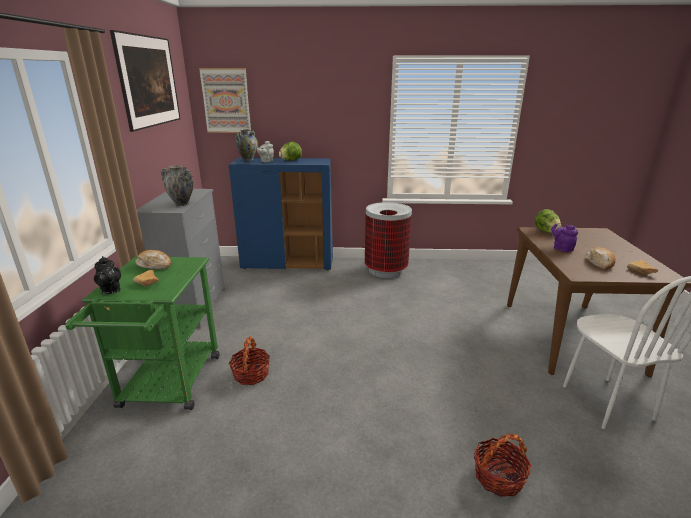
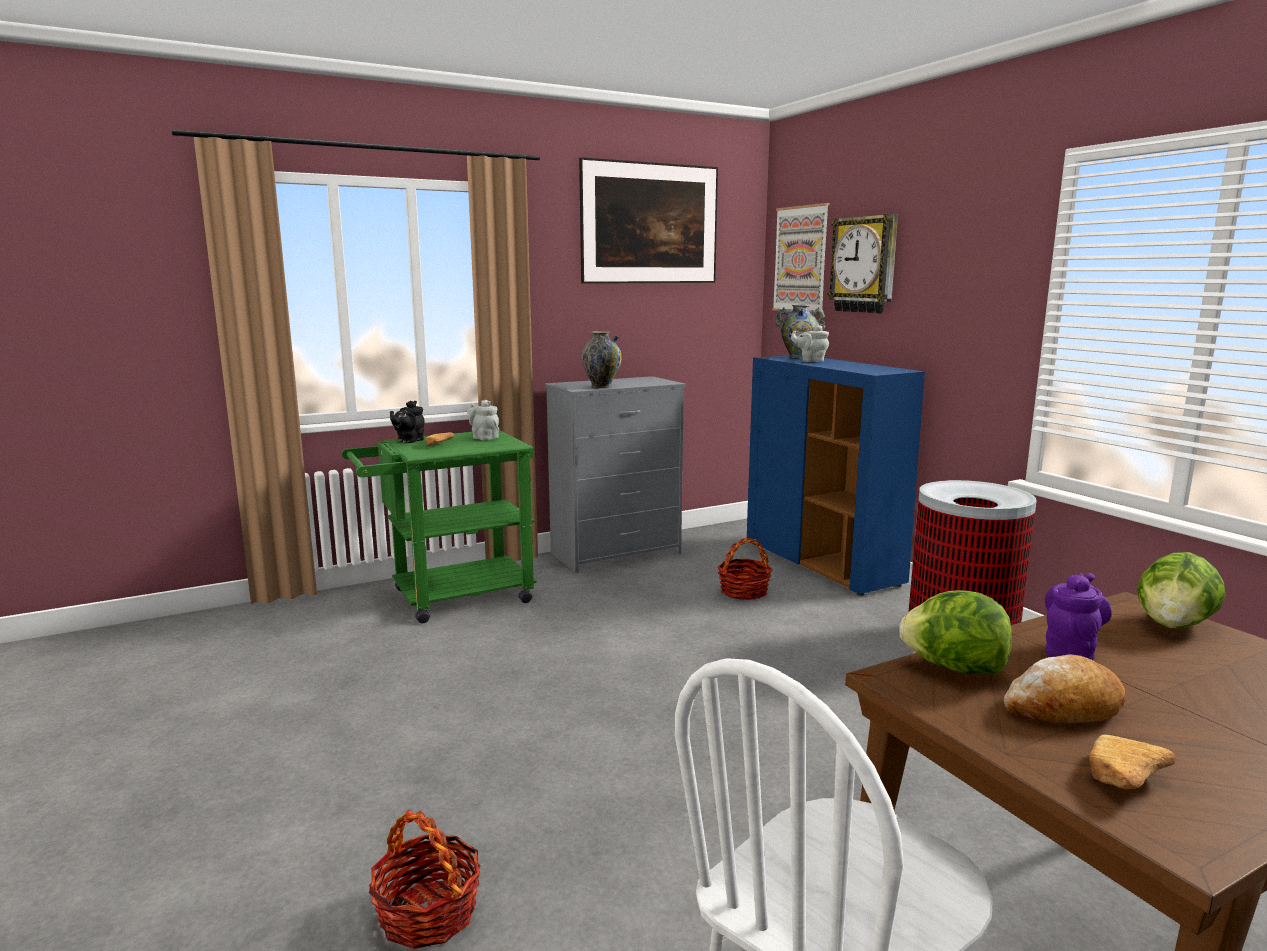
camera: 60 degrees right, 10 degrees down
bread [135,250,171,270] -> grey teapot [467,400,499,440]
basket [229,336,270,385] -> basket moved to [717,538,772,600]
lettuce [279,142,302,161] -> lettuce moved to [899,590,1012,675]
none -> wall clock [827,214,898,313]

